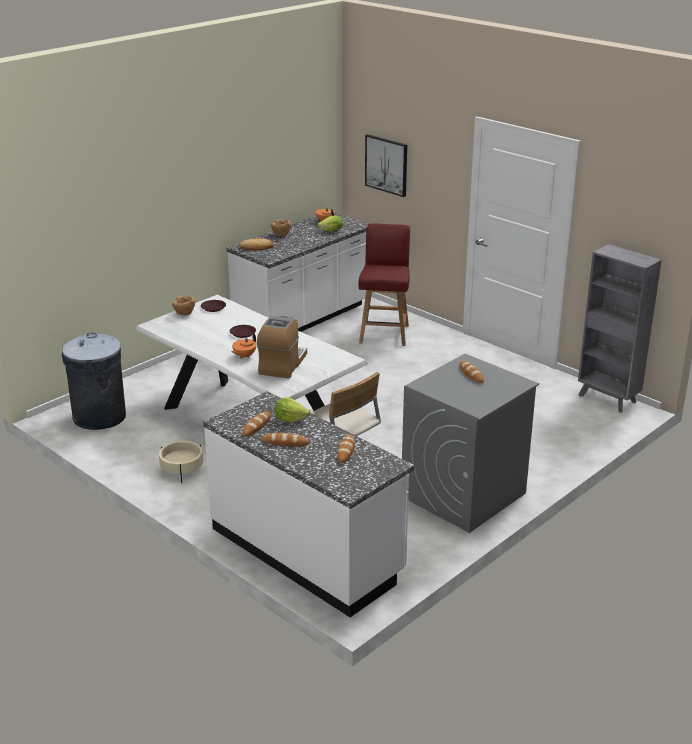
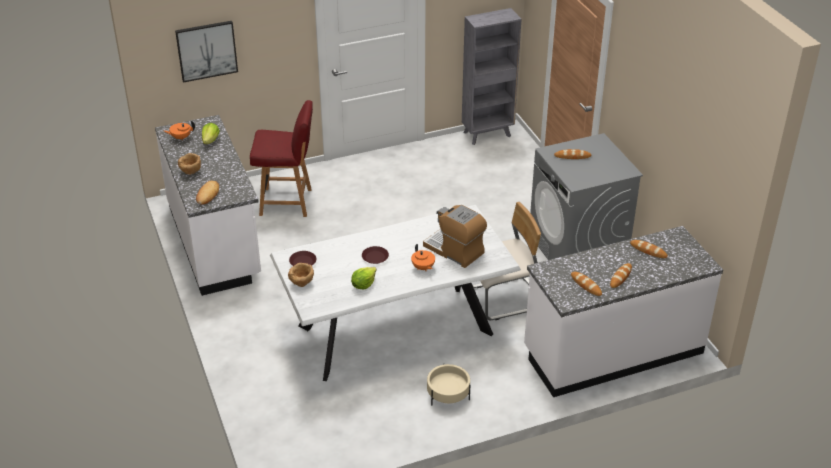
camera: 65 degrees left, 10 degrees up
grey trash can [62,332,126,430] -> none
lettuce [274,398,311,423] -> lettuce moved to [351,267,376,289]
red chair [358,223,410,346] -> red chair turned 150 degrees clockwise [250,100,313,217]

